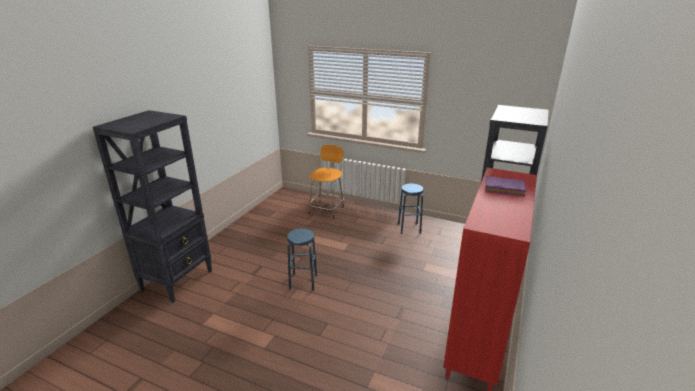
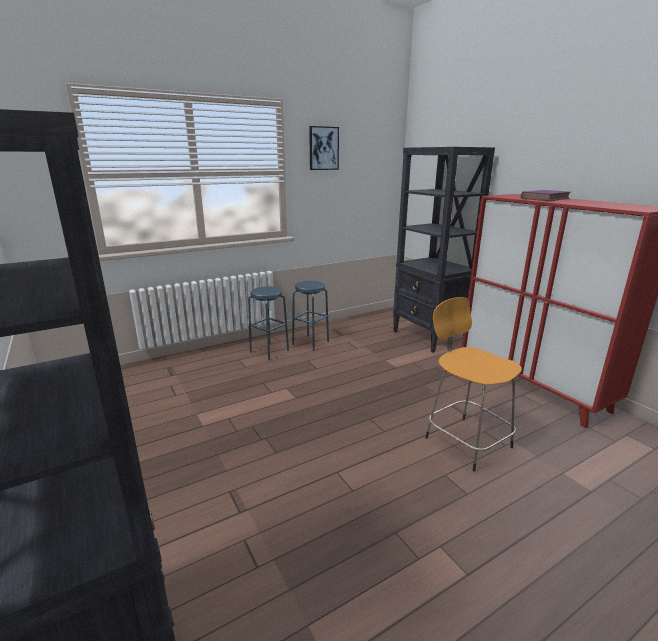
camera: 55 degrees left, 5 degrees down
blue stool [287,229,317,291] -> blue stool moved to [248,286,289,360]
orange stool [309,145,344,219] -> orange stool moved to [425,297,522,472]
none -> picture [309,126,339,170]

